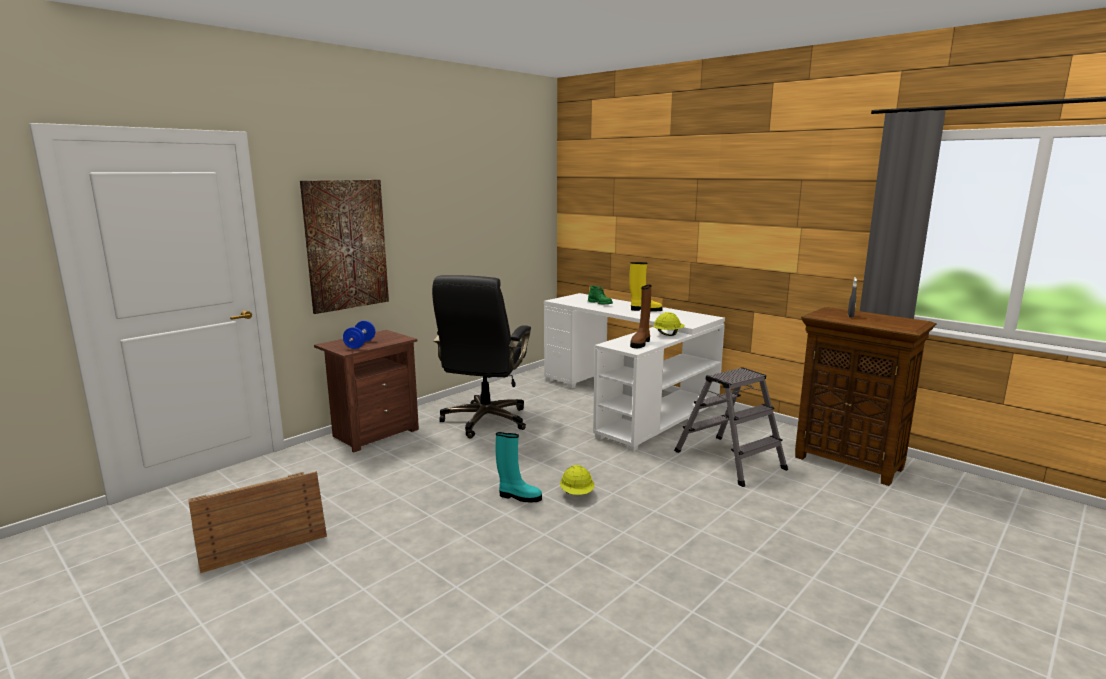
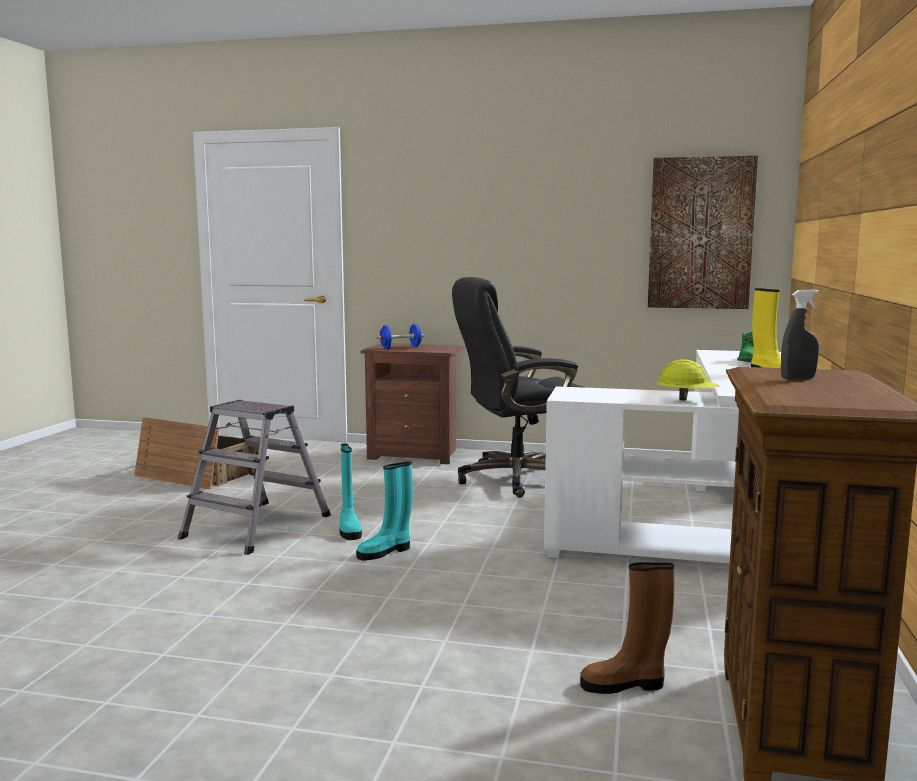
camera: 60 degrees right, 5 degrees down
picture [300,180,389,314] -> picture moved to [648,156,758,309]
yellow hard hat [560,465,594,495] -> turquoise boot [356,462,413,561]
brown boot [630,285,651,348] -> brown boot moved to [580,562,674,694]
grey step ladder [674,367,788,487] -> grey step ladder moved to [178,400,331,555]

